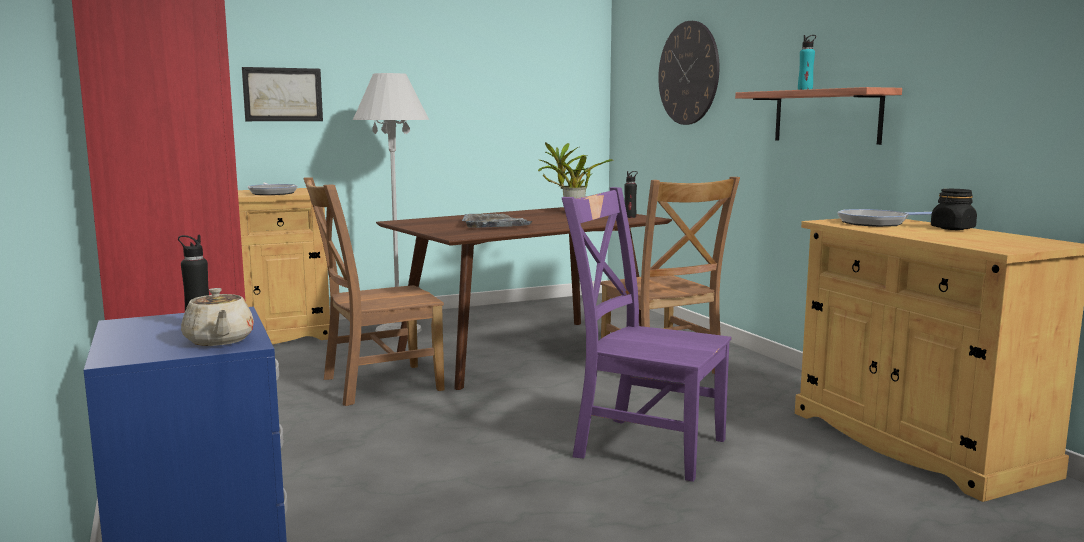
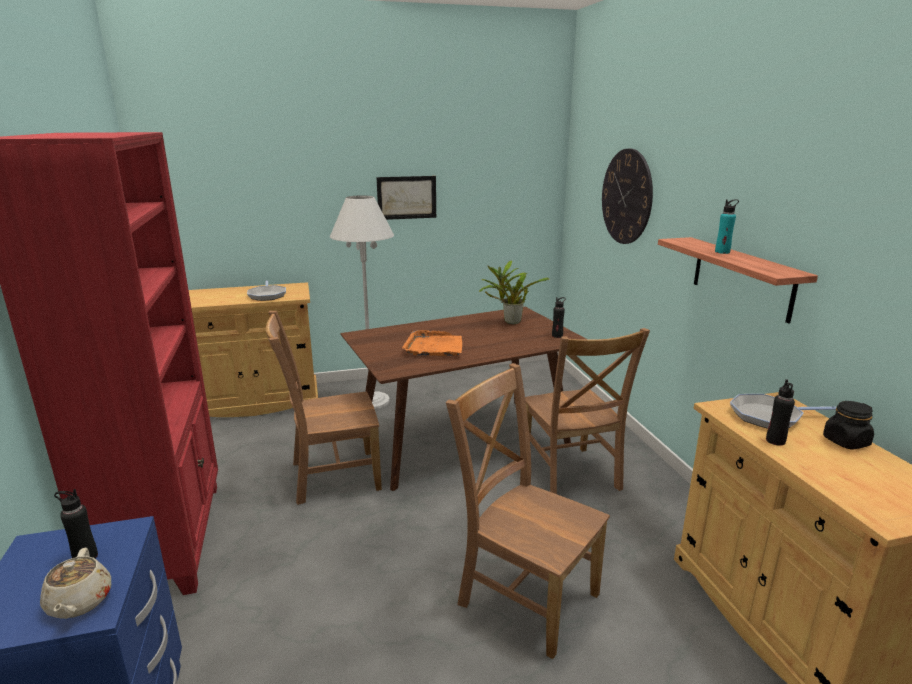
camera: 10 degrees right, 10 degrees up
picture [242,67,323,121] -> picture moved to [376,176,436,220]
grey tray [462,213,533,228] -> orange tray [402,330,462,356]
purple chair [562,187,732,482] -> brown chair [446,363,610,659]
none -> black bottle [766,379,795,446]

